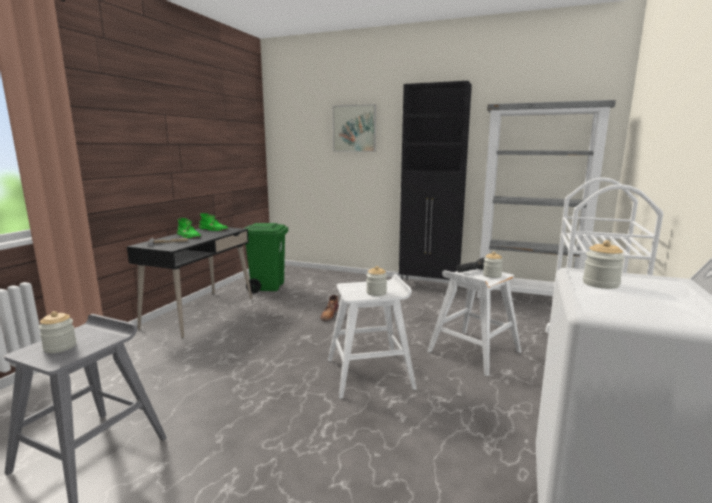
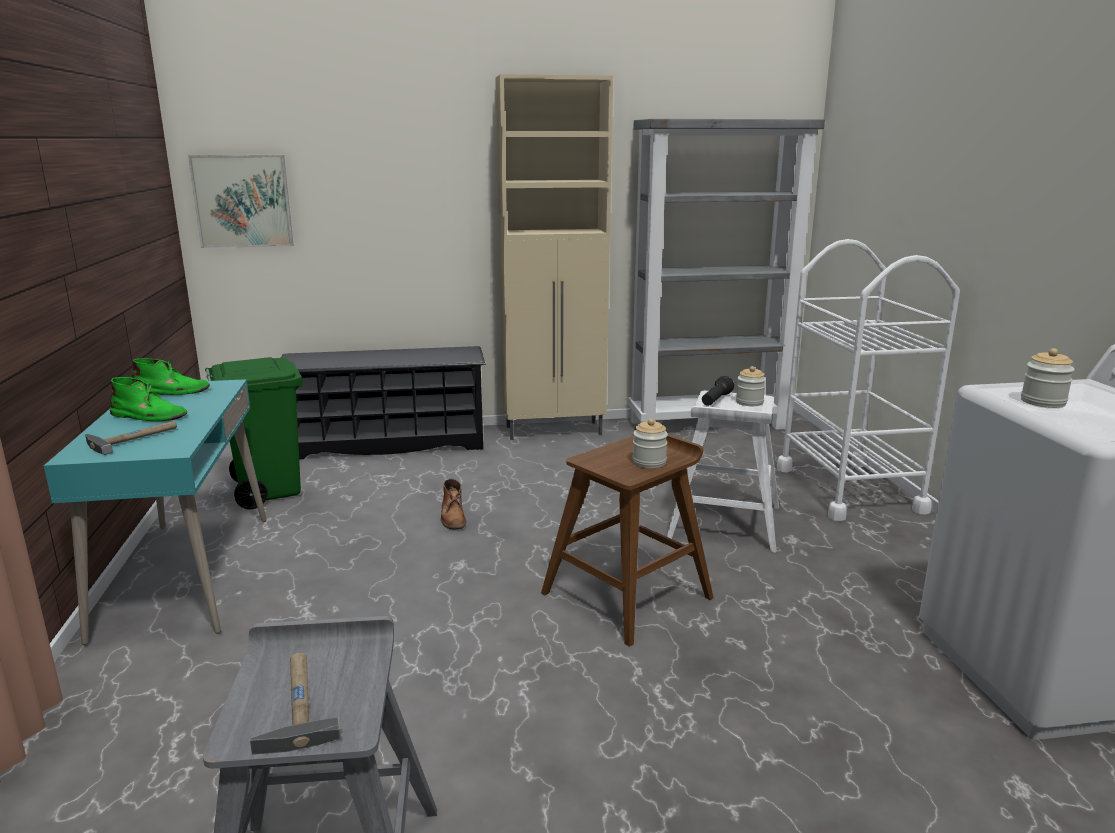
camera: 30 degrees left, 5 degrees up
jar [38,311,76,353] -> hammer [250,653,341,755]
black desk [127,227,252,338] -> turquoise desk [44,379,267,645]
white stool [328,274,417,399] -> brown stool [541,427,713,647]
picture [333,104,376,152] -> picture moved to [188,155,294,248]
black cabinet [399,81,472,281] -> beige cabinet [495,74,613,440]
none -> black shoe rack [281,346,486,459]

